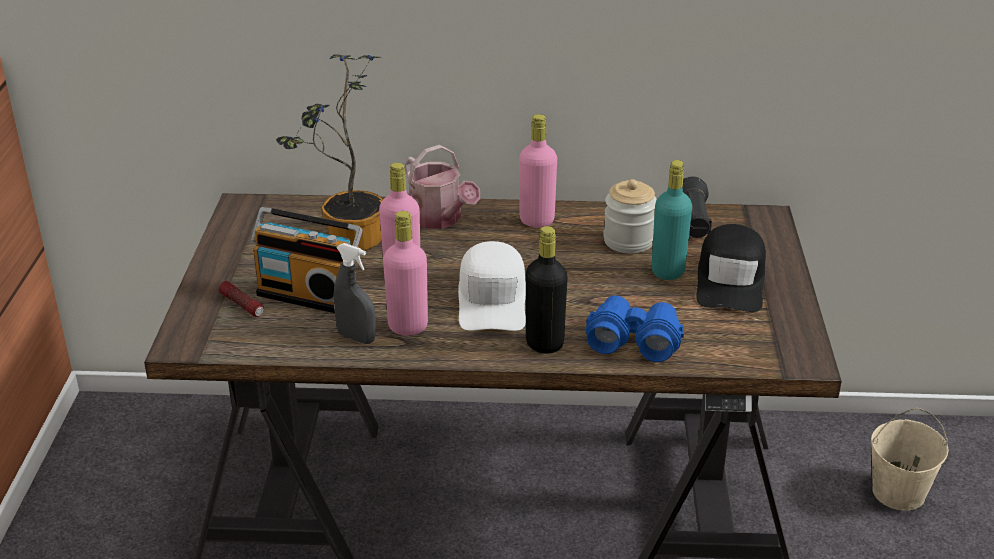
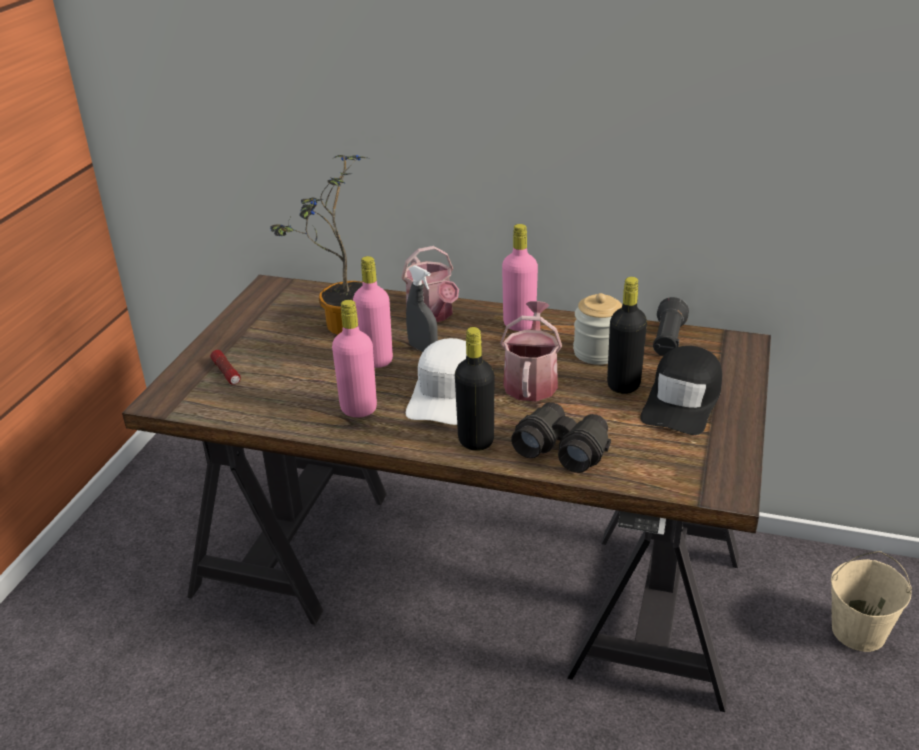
camera: 15 degrees right, 0 degrees up
radio [251,207,363,313] -> none
grey spray bottle [334,243,376,344] -> grey spray bottle moved to [406,265,438,352]
blue binoculars [586,296,684,362] -> black binoculars [511,402,611,473]
turquoise bottle [651,160,692,280] -> black bottle [607,277,647,394]
none -> watering can [500,301,562,401]

